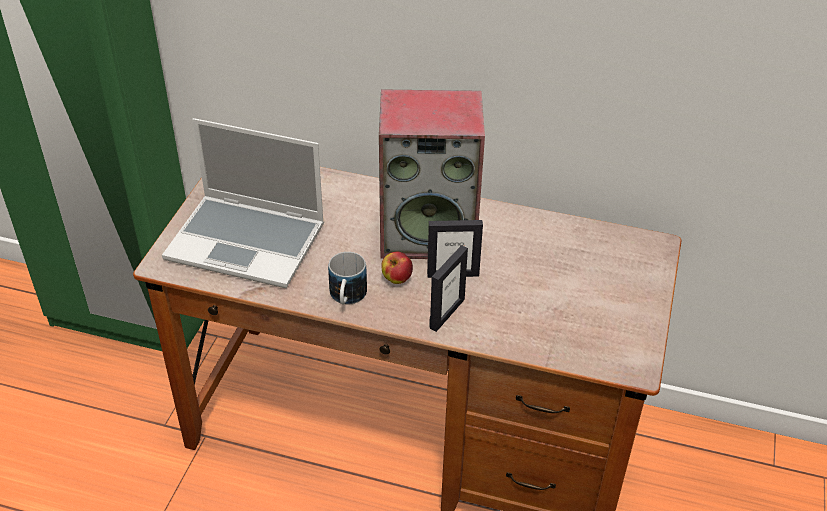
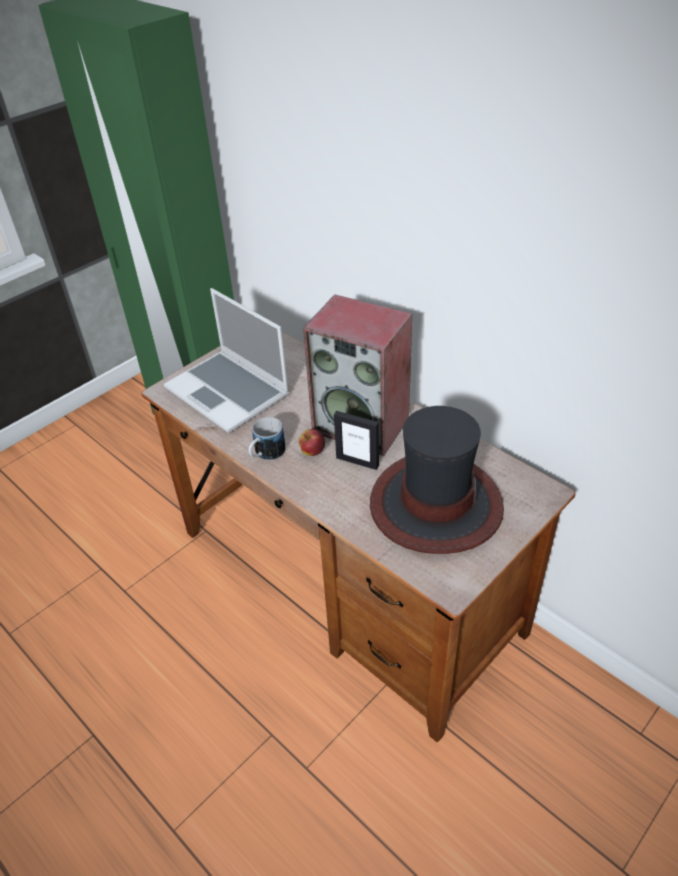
camera: 30 degrees right, 0 degrees up
picture frame [429,245,468,332] -> none
none -> hat [370,406,504,554]

